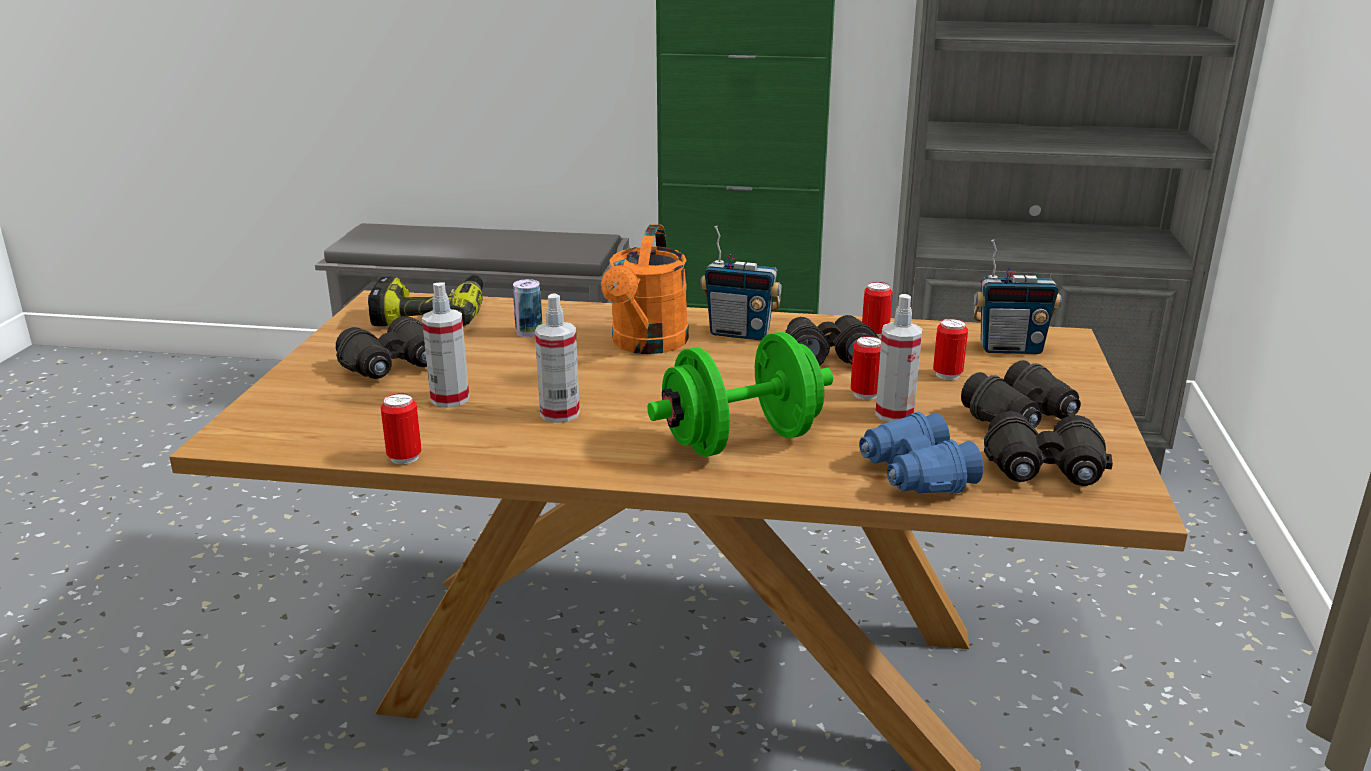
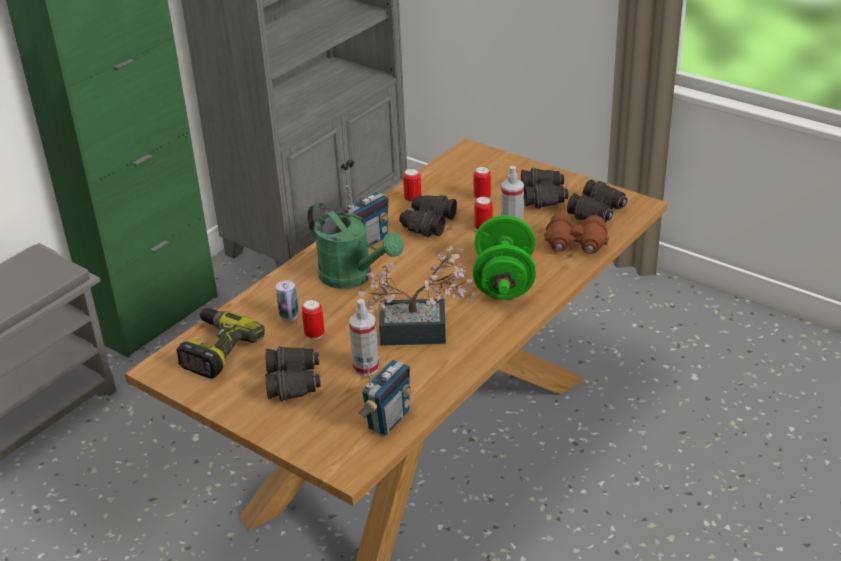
camera: 60 degrees left, 10 degrees up
can [381,393,422,464] -> can moved to [302,300,324,340]
spray bottle [535,294,580,423] -> potted plant [358,246,475,346]
orange watering can [601,224,689,354] -> green watering can [307,203,404,289]
blue binoculars [859,412,984,494] -> brown binoculars [544,213,609,254]
radio [973,240,1061,354] -> radio moved to [358,360,411,435]

